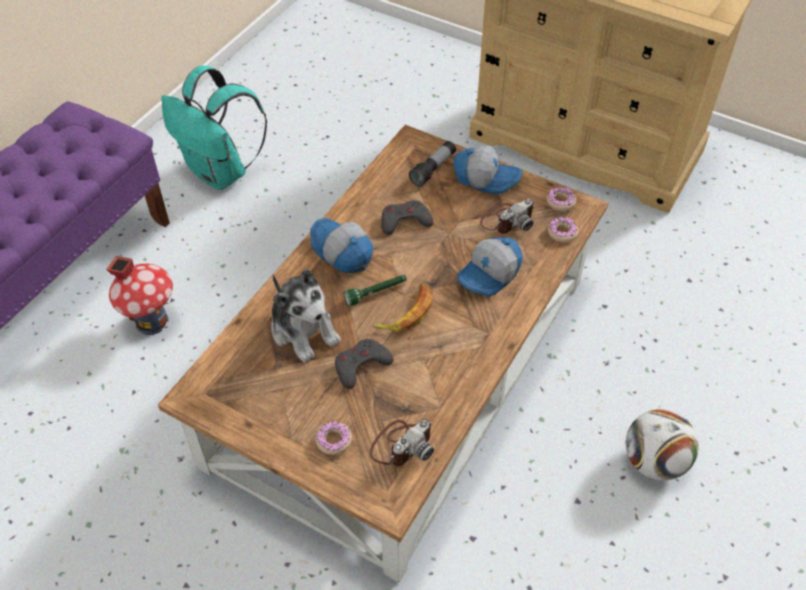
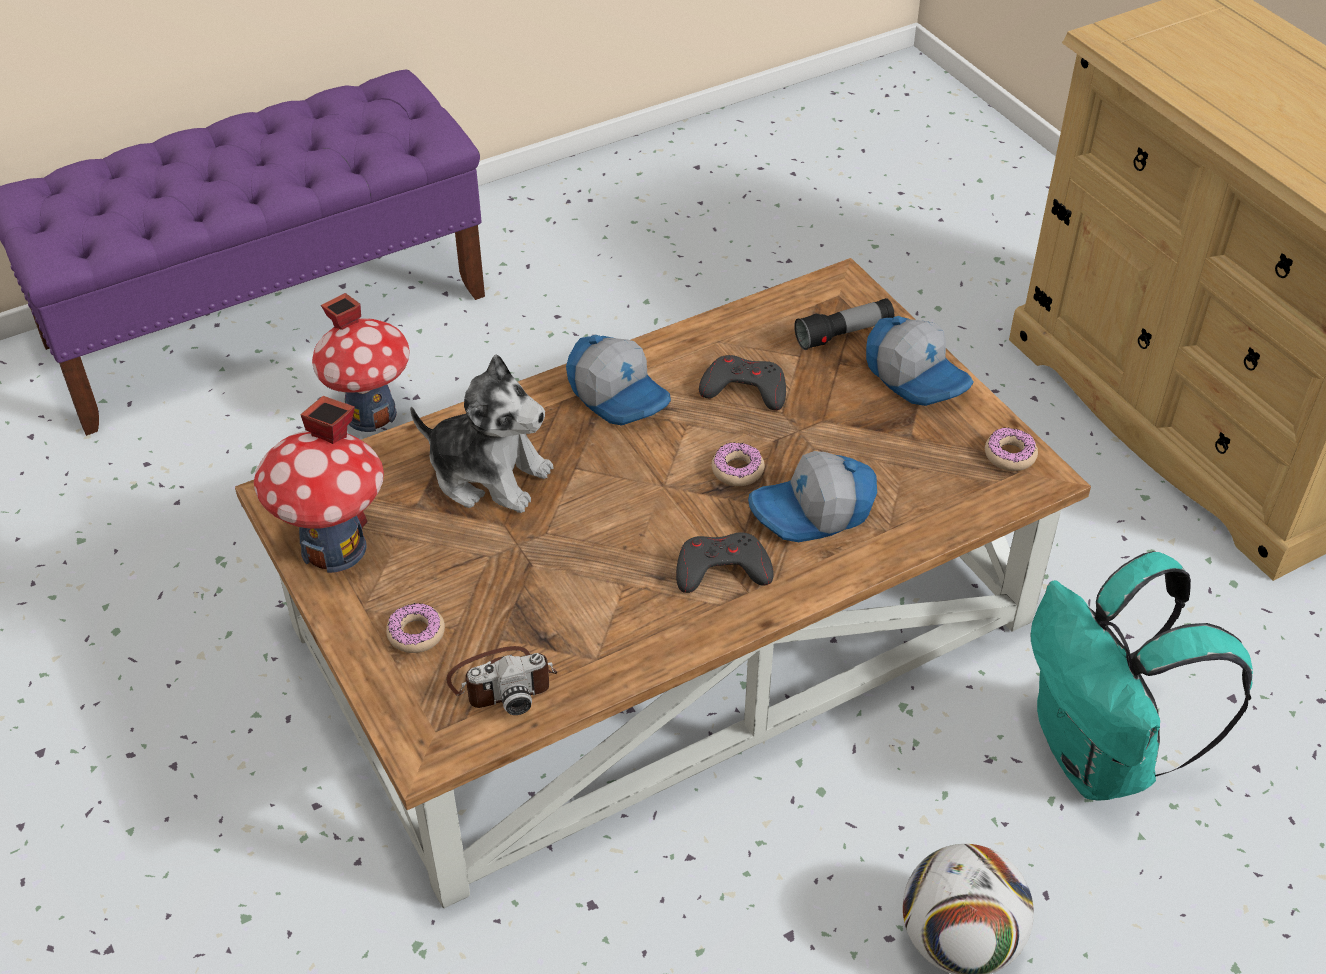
camera: 30 degrees right, 5 degrees down
turquoise backpack [161,65,267,190] -> turquoise backpack moved to [1031,551,1253,801]
plush toy [271,269,341,363] -> plush toy turned 60 degrees counterclockwise [410,355,553,513]
cap [310,218,373,273] -> cap turned 150 degrees clockwise [566,335,671,426]
grey game controller [335,339,393,389] -> grey game controller moved to [676,532,774,593]
green flashlight [344,275,407,307] -> none
banana [373,284,433,332] -> none
camera [480,199,534,234] -> none
donut [548,217,578,243] -> donut moved to [711,442,764,486]
none -> toy house [254,396,384,573]

